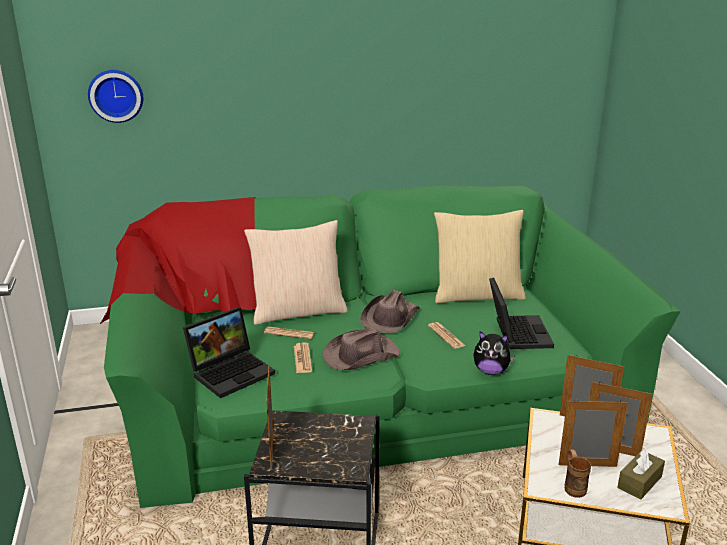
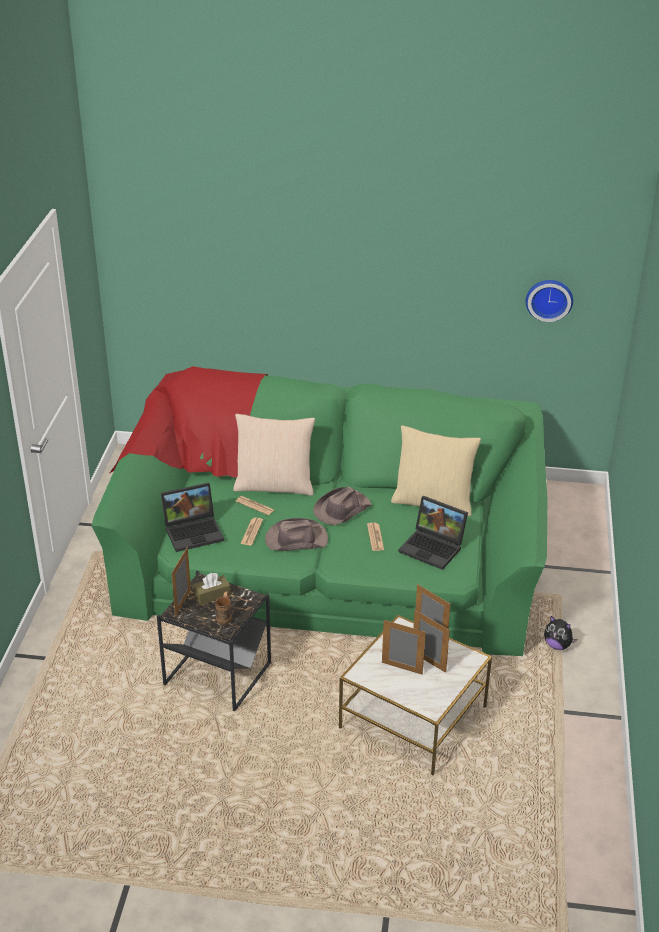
camera: 20 degrees right, 10 degrees up
wall clock [88,70,143,123] -> wall clock moved to [526,280,573,322]
plush toy [473,331,514,375] -> plush toy moved to [544,616,577,650]
laptop [489,278,554,349] -> laptop turned 105 degrees clockwise [398,496,468,570]
brown mug [564,449,591,498] -> brown mug moved to [215,591,232,625]
brown tissue box [617,448,665,500] -> brown tissue box moved to [193,573,231,605]

